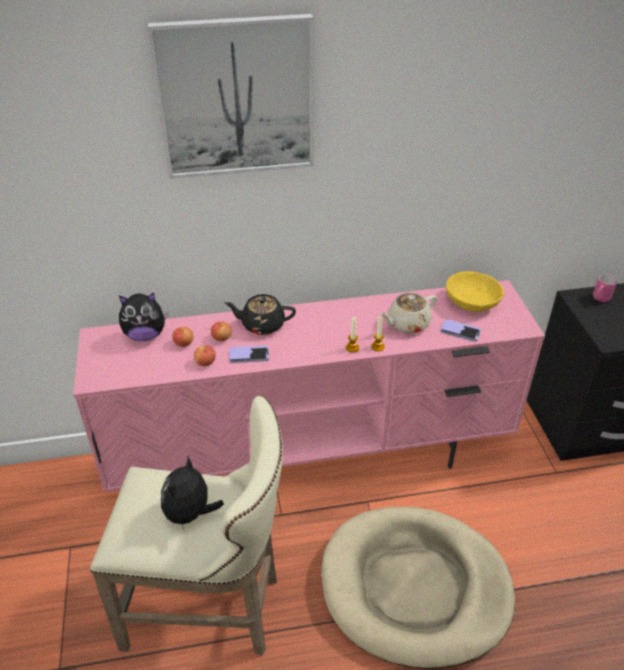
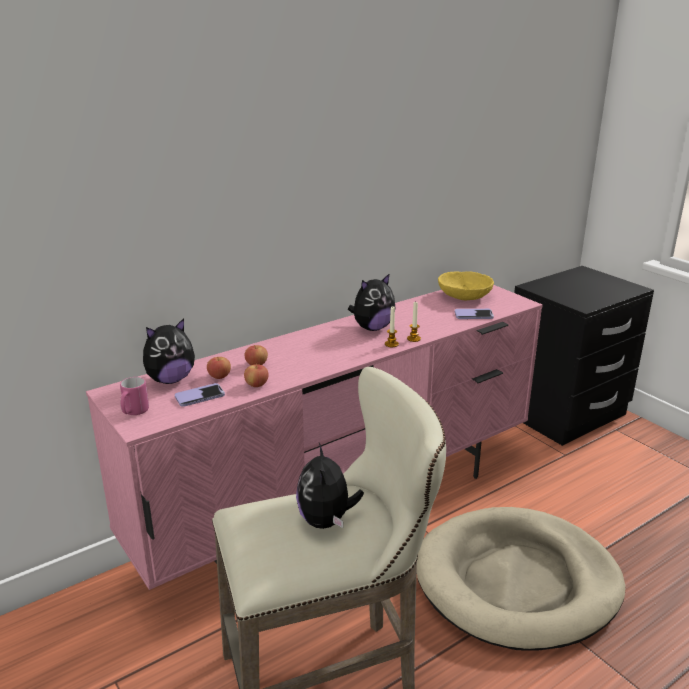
camera: 25 degrees left, 15 degrees down
picture [148,14,314,179] -> none
black teapot [225,294,296,335] -> none
phone [229,346,269,363] -> phone moved to [175,383,225,407]
beige teapot [380,293,437,333] -> none
pink mug [593,274,617,302] -> pink mug moved to [120,377,149,415]
none -> plush toy [348,273,395,331]

